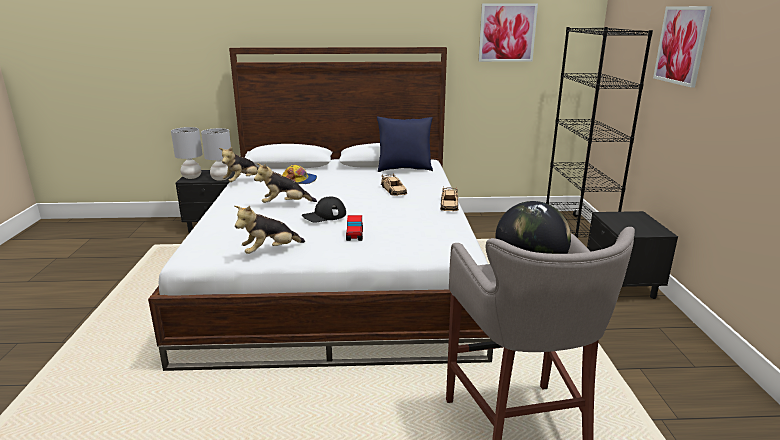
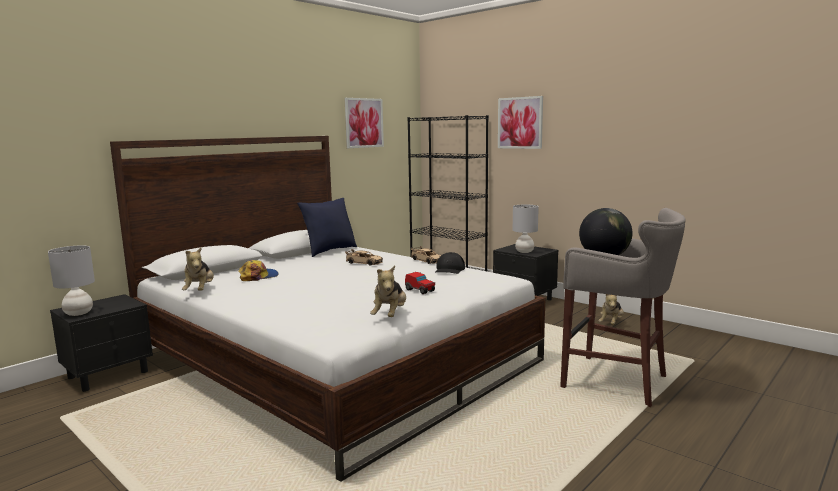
camera: 45 degrees left, 10 degrees down
grey table lamp [201,128,231,181] -> grey table lamp moved to [513,205,539,253]
plush toy [254,163,317,203] -> plush toy moved to [599,294,624,325]
black cap [302,197,346,223] -> black cap moved to [435,252,465,274]

